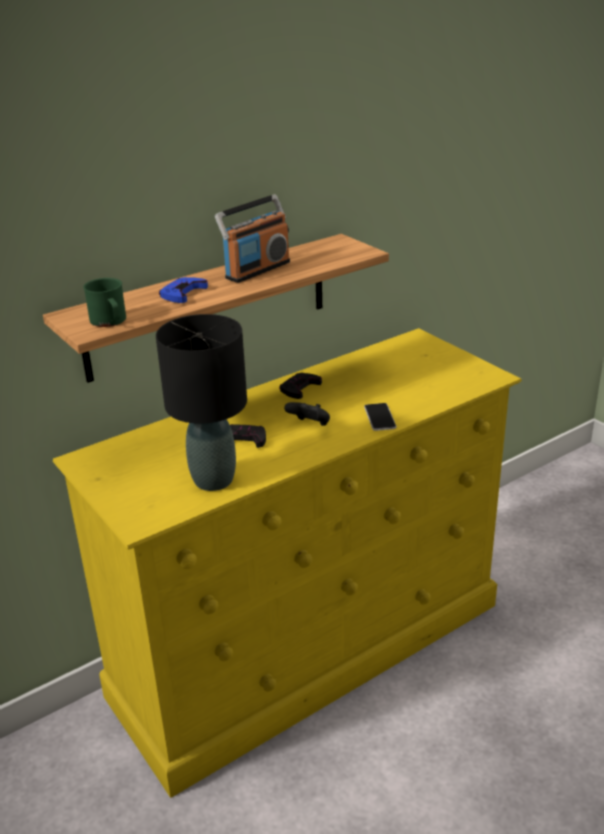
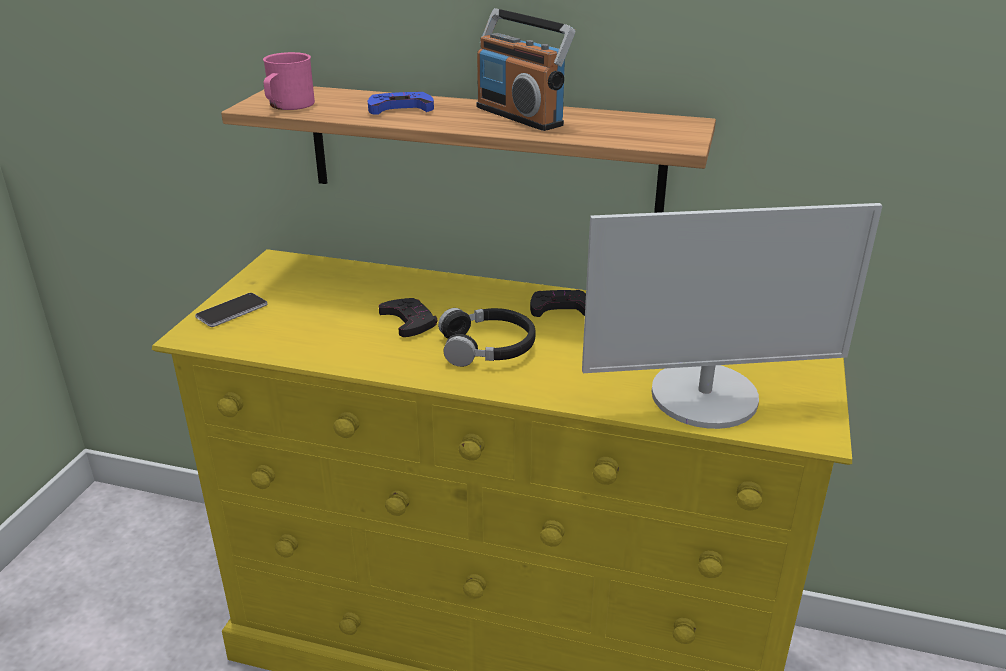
camera: 50 degrees right, 0 degrees up
green mug [83,278,126,327] -> pink mug [263,52,315,110]
black table lamp [156,314,247,491] -> none
radio [215,194,290,283] -> radio turned 45 degrees clockwise [477,8,575,131]
black game controller [284,402,330,426] -> black headphones [438,308,536,367]
phone [364,403,396,431] -> phone moved to [195,293,268,327]
none -> monitor [582,203,883,429]

